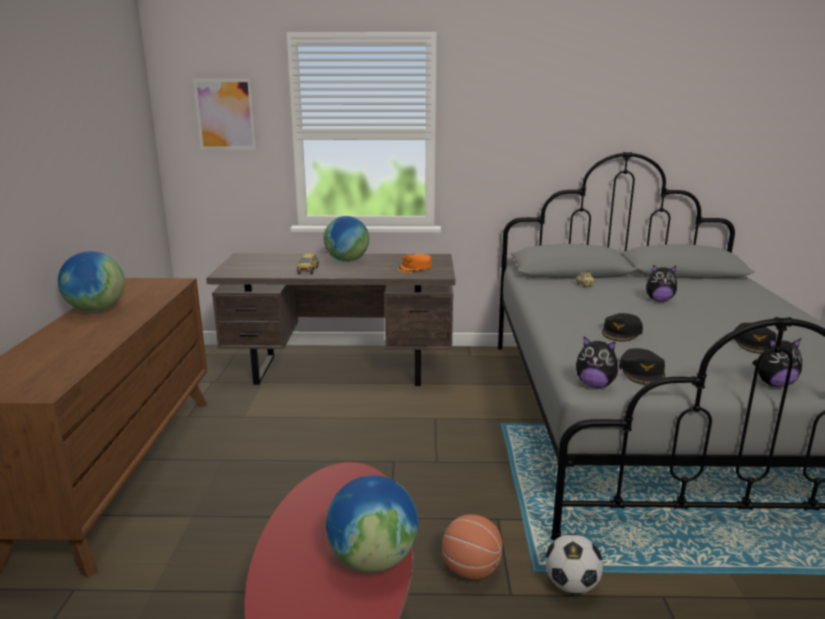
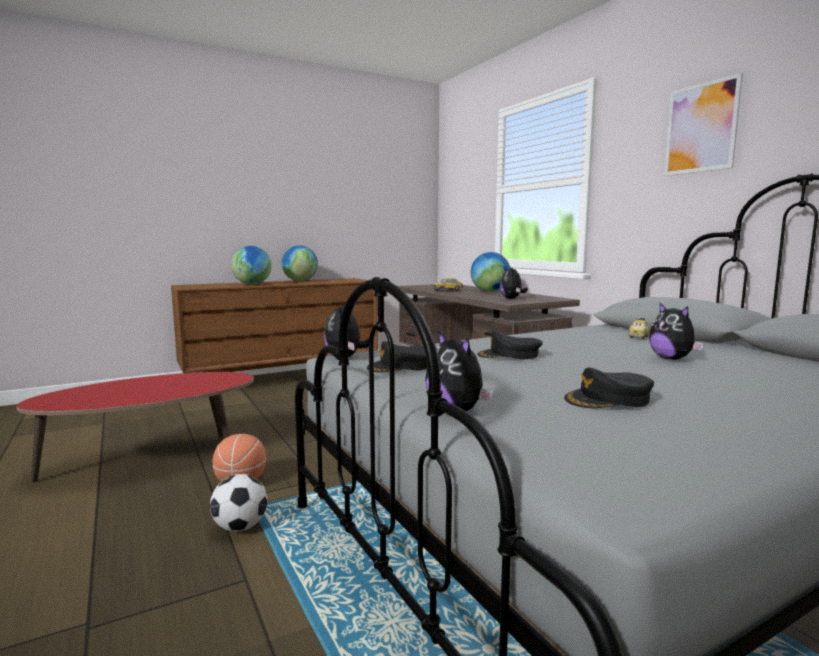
camera: 60 degrees right, 10 degrees down
picture [193,79,257,150] -> picture moved to [664,73,743,176]
globe [326,475,418,573] -> globe moved to [231,246,272,285]
orange cap [398,254,431,273] -> plush toy [500,267,528,299]

